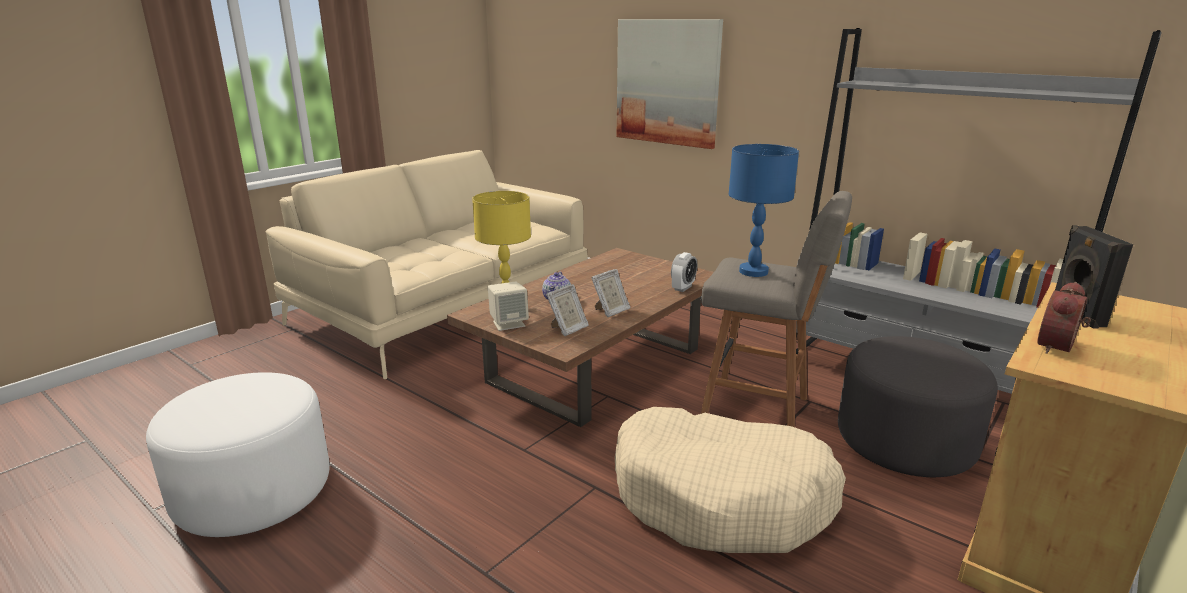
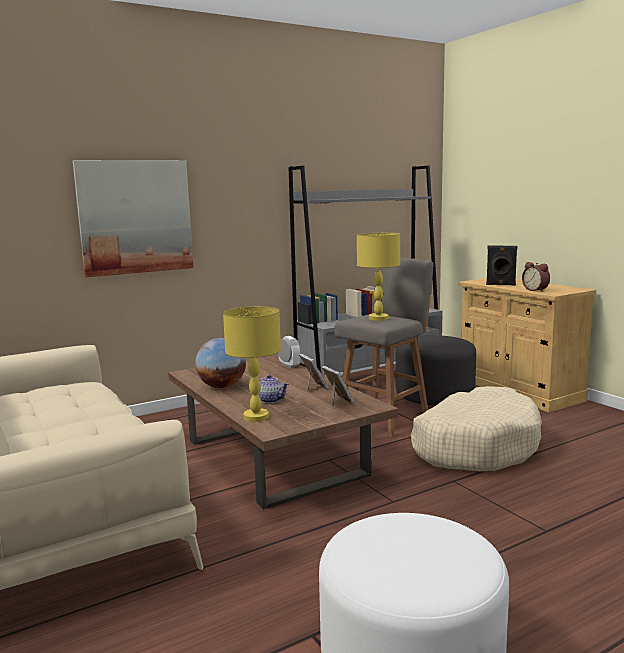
camera: 70 degrees left, 10 degrees down
beige speaker [488,281,529,331] -> none
blue table lamp [729,144,799,277] -> yellow table lamp [357,233,400,321]
none -> globe [195,338,246,388]

